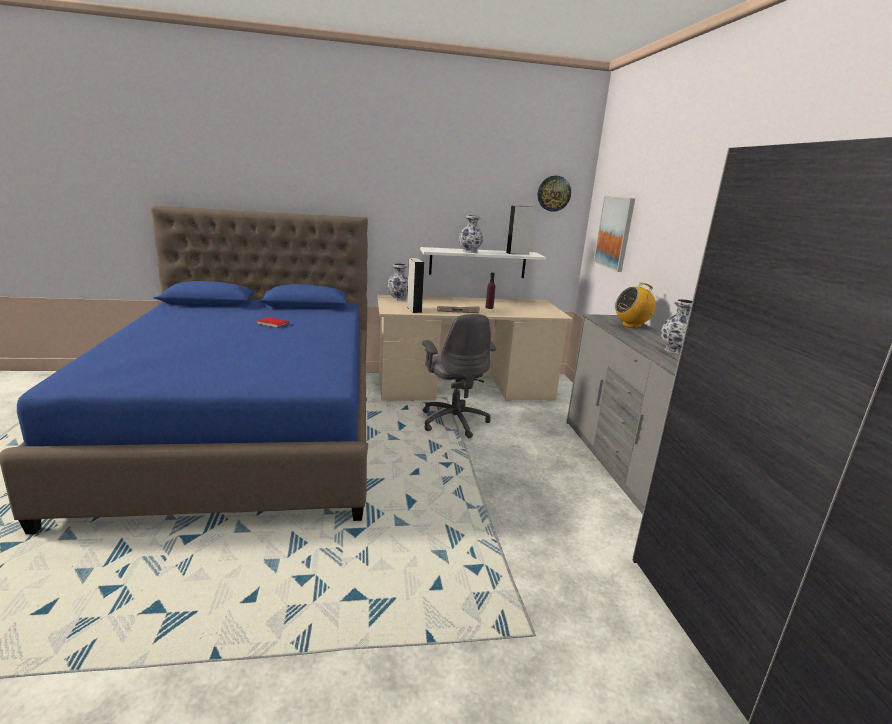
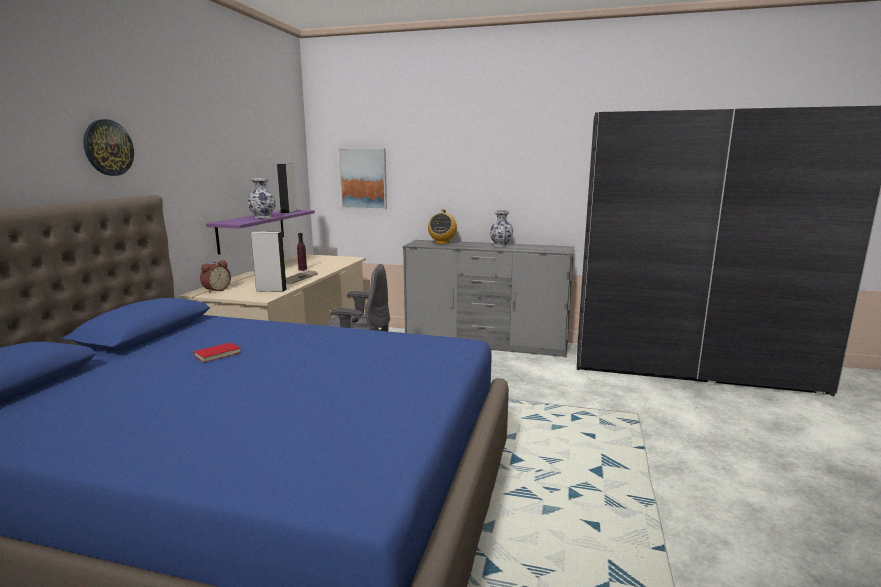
camera: 65 degrees left, 5 degrees down
vase [387,263,408,301] -> alarm clock [200,260,231,293]
white shelf [420,247,546,278] -> purple shelf [206,210,315,255]
wall clock [538,176,571,212] -> wall clock moved to [83,119,134,176]

